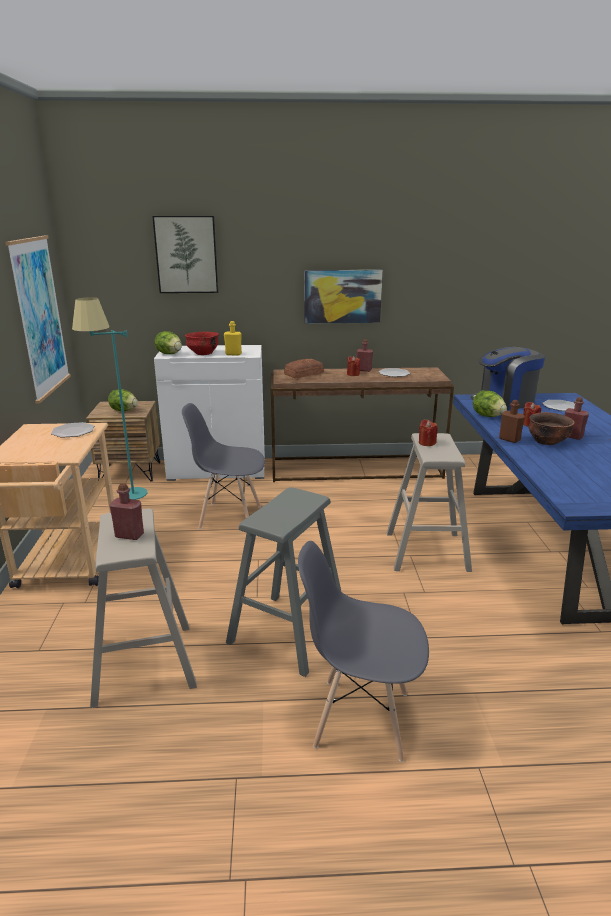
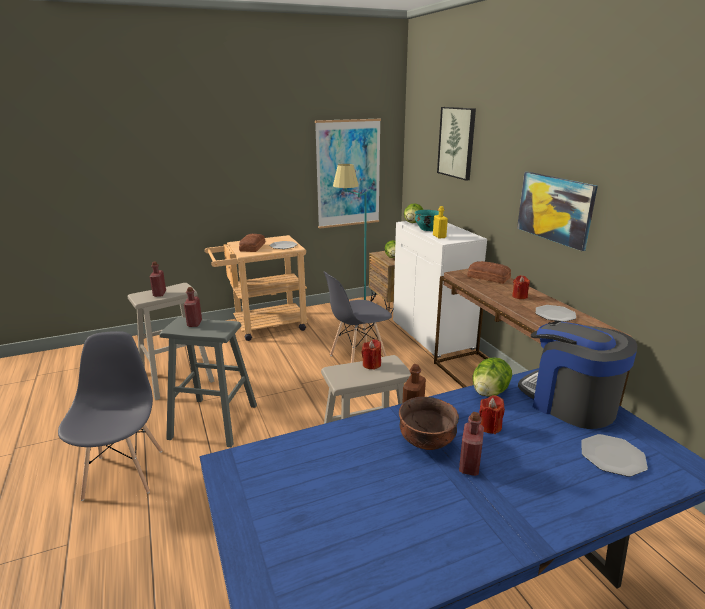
camera: 70 degrees right, 0 degrees up
grey chair [182,403,265,529] -> grey chair turned 105 degrees counterclockwise [324,271,392,363]
red bowl [185,331,219,355] -> turquoise bowl [415,210,444,231]
red bottle [357,339,373,372] -> red bottle moved to [184,287,202,327]
none -> bread [239,234,265,252]

